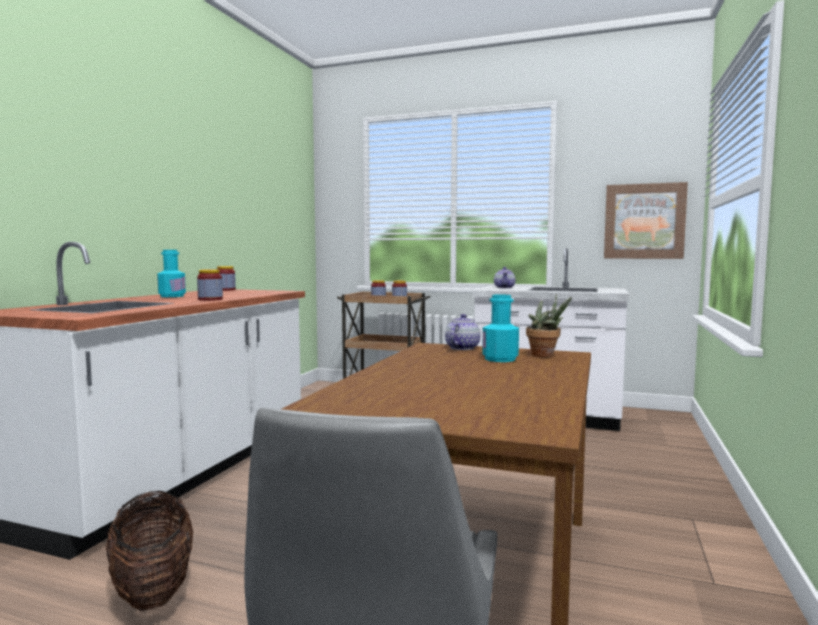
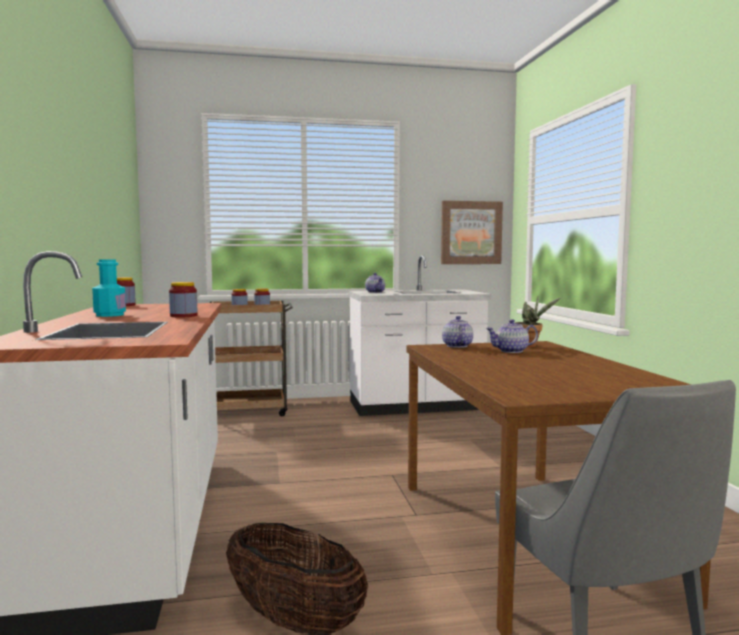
camera: 30 degrees left, 0 degrees up
turquoise bottle [482,294,519,362] -> teapot [486,319,538,353]

